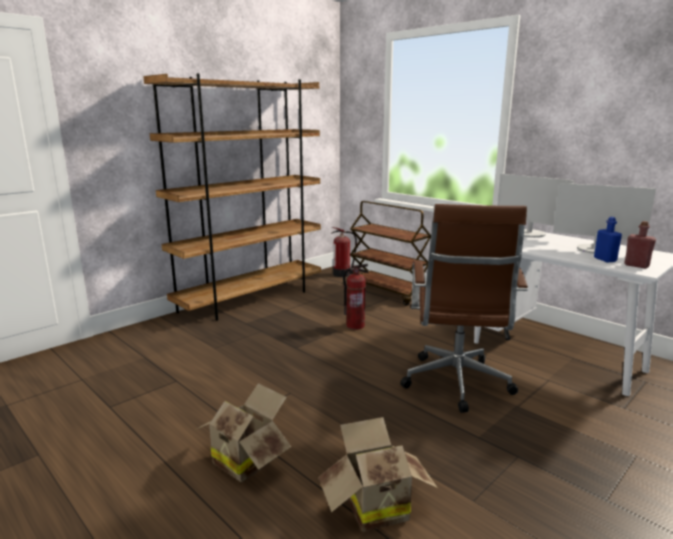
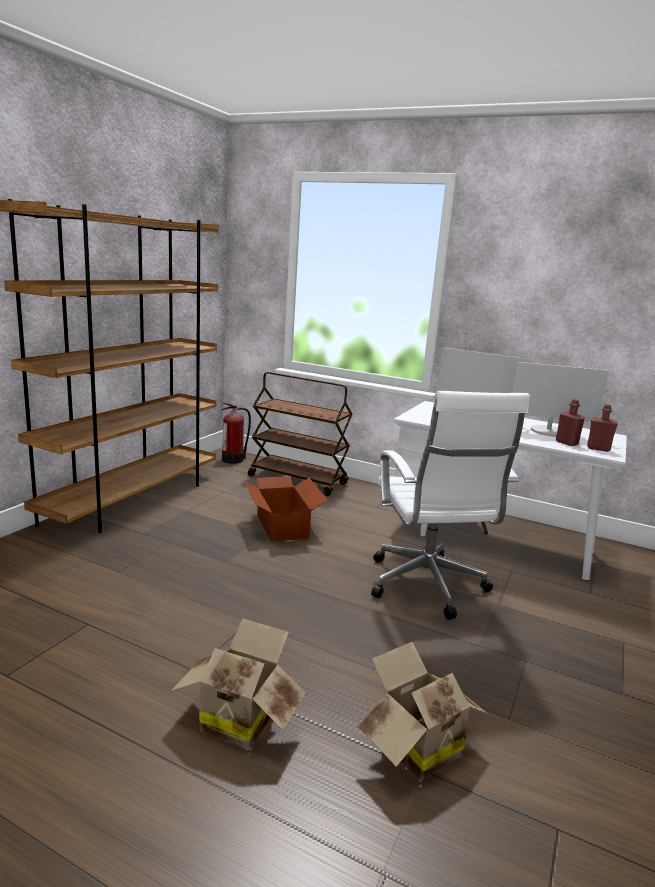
camera: 20 degrees left, 0 degrees up
fire extinguisher [343,264,369,330] -> cardboard box [243,476,328,542]
brown office chair [400,204,528,413] -> white office chair [371,391,530,620]
blue bottle [594,217,622,262] -> red bottle [556,399,585,446]

